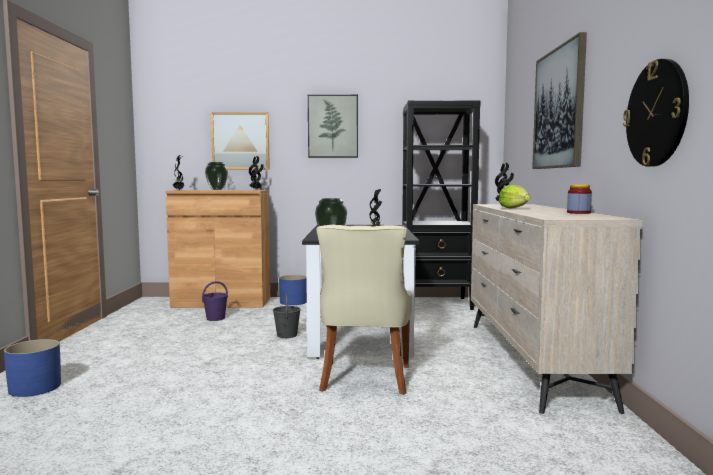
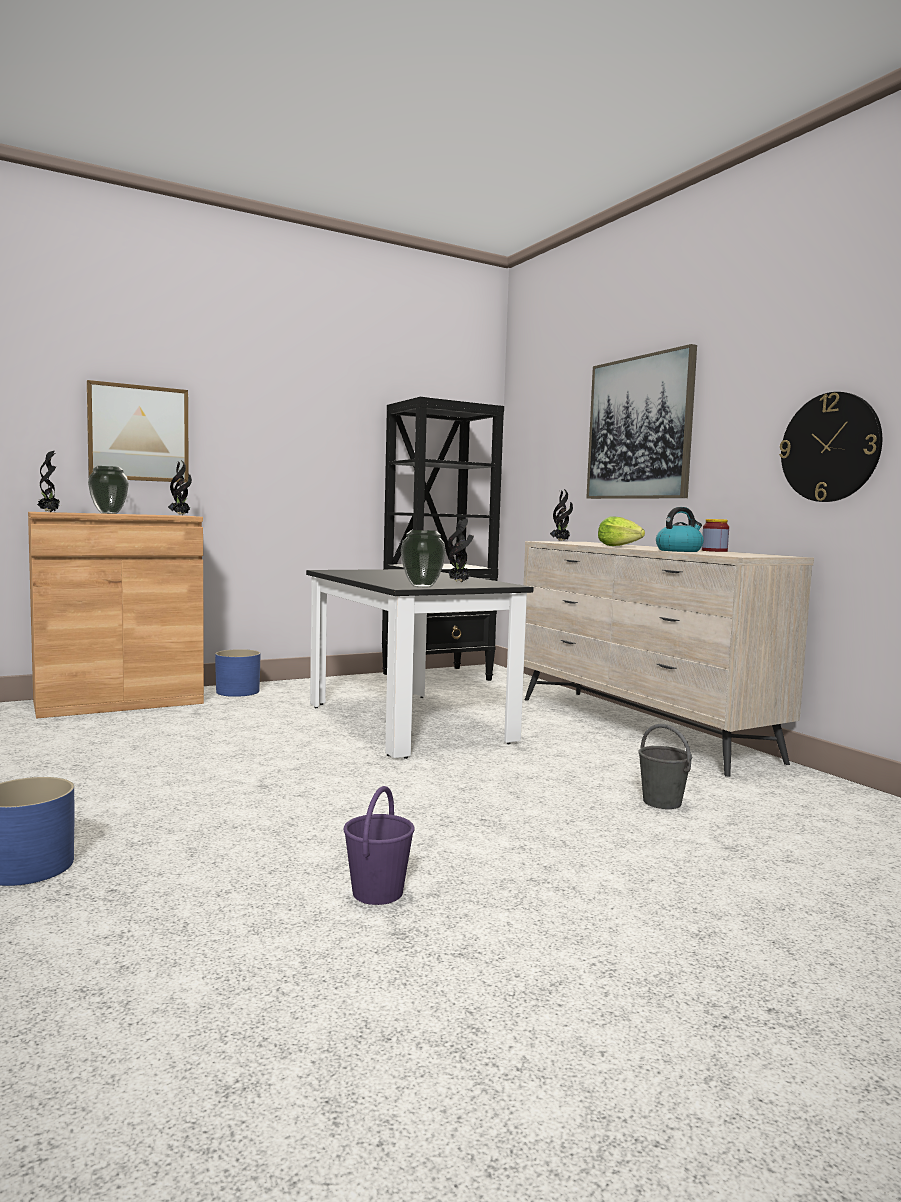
camera: 30 degrees left, 0 degrees up
purple bucket [202,281,228,321] -> purple bucket moved to [343,786,414,905]
grey bucket [273,293,301,338] -> grey bucket moved to [638,724,692,809]
picture [308,95,358,158] -> none
beige chair [316,225,412,395] -> none
none -> kettle [656,507,704,552]

